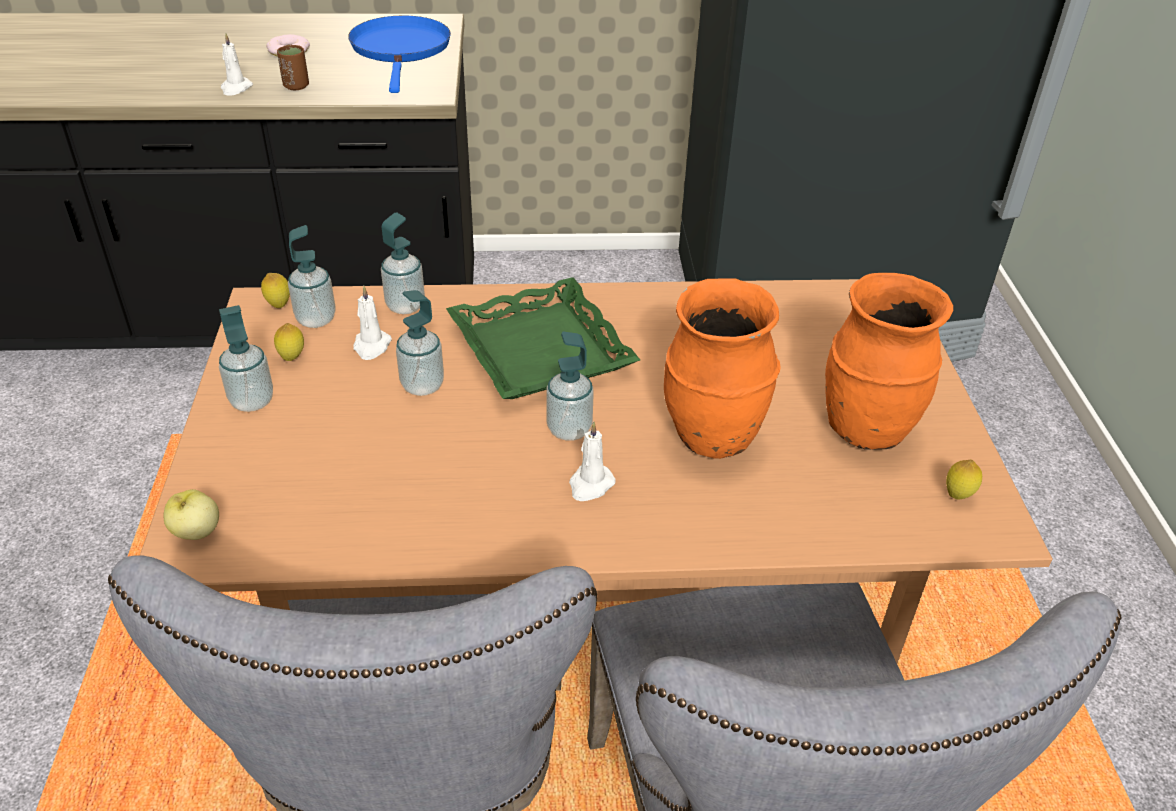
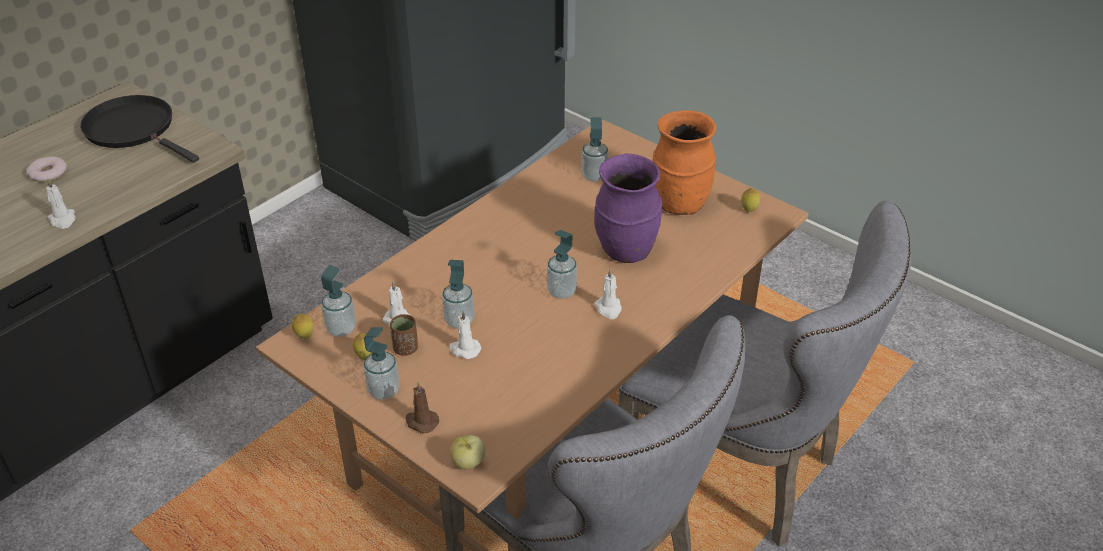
camera: 45 degrees left, 0 degrees up
brown cup [277,45,309,90] -> brown cup moved to [390,314,418,356]
blue frying pan [348,15,451,93] -> black frying pan [80,95,199,163]
soap dispenser [381,212,425,314] -> soap dispenser moved to [581,117,609,182]
green tray [446,277,640,399] -> none
orange vase [664,279,780,459] -> purple vase [594,153,662,263]
none -> brown candle [405,382,439,434]
none -> white candle [449,310,481,359]

